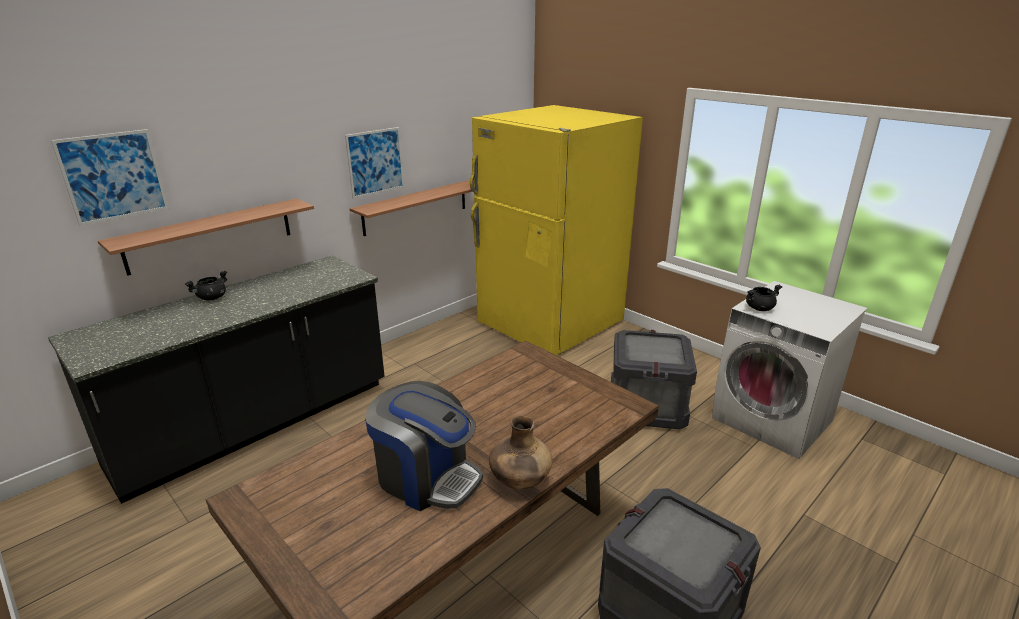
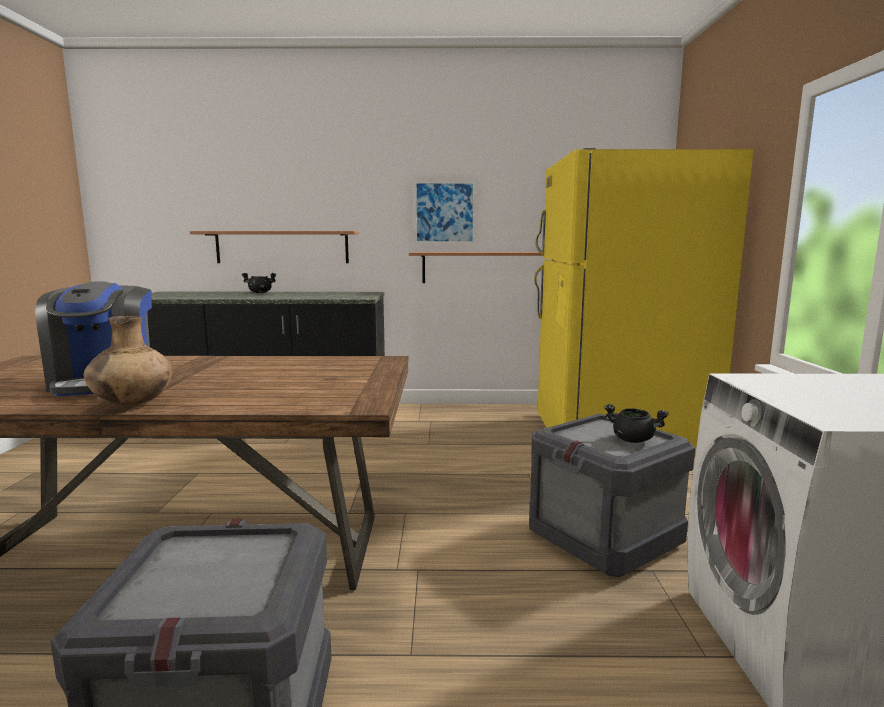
camera: 45 degrees right, 15 degrees down
picture [51,129,169,226] -> none
black cooking pot [746,285,782,311] -> black cooking pot moved to [604,404,668,443]

